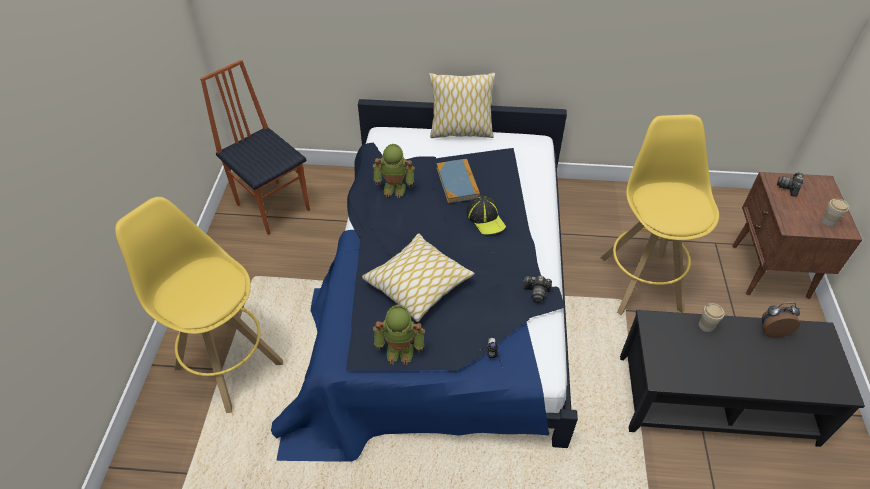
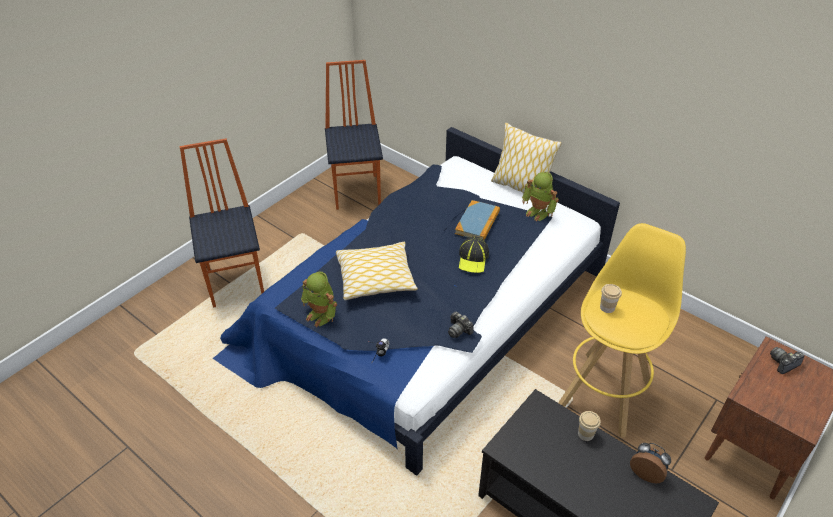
camera: 35 degrees right, 5 degrees down
yellow stool [115,197,283,413] -> chair [180,139,264,308]
toy robot [373,144,415,198] -> toy robot moved to [522,172,559,222]
cup [822,199,849,227] -> cup moved to [600,284,622,313]

